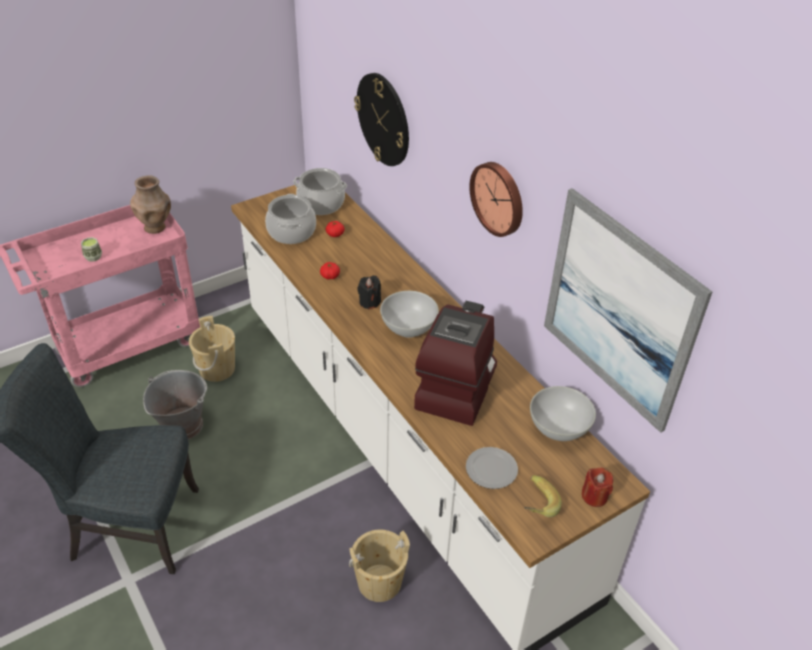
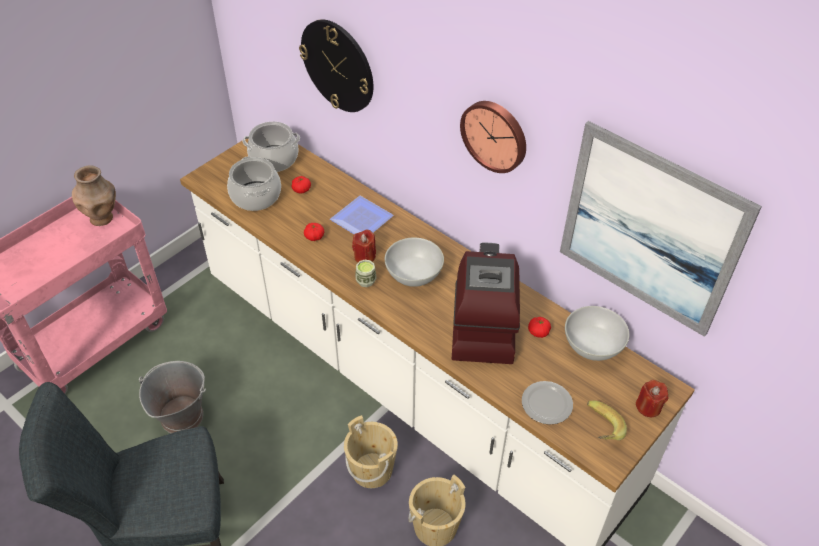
camera: 15 degrees left, 5 degrees up
cup [81,237,102,262] -> cup moved to [355,260,377,287]
beige bucket [189,316,235,382] -> beige bucket moved to [344,415,398,488]
black candle [357,275,381,309] -> red candle [352,230,376,262]
none -> plate [330,196,394,234]
none -> tomato [528,317,551,338]

